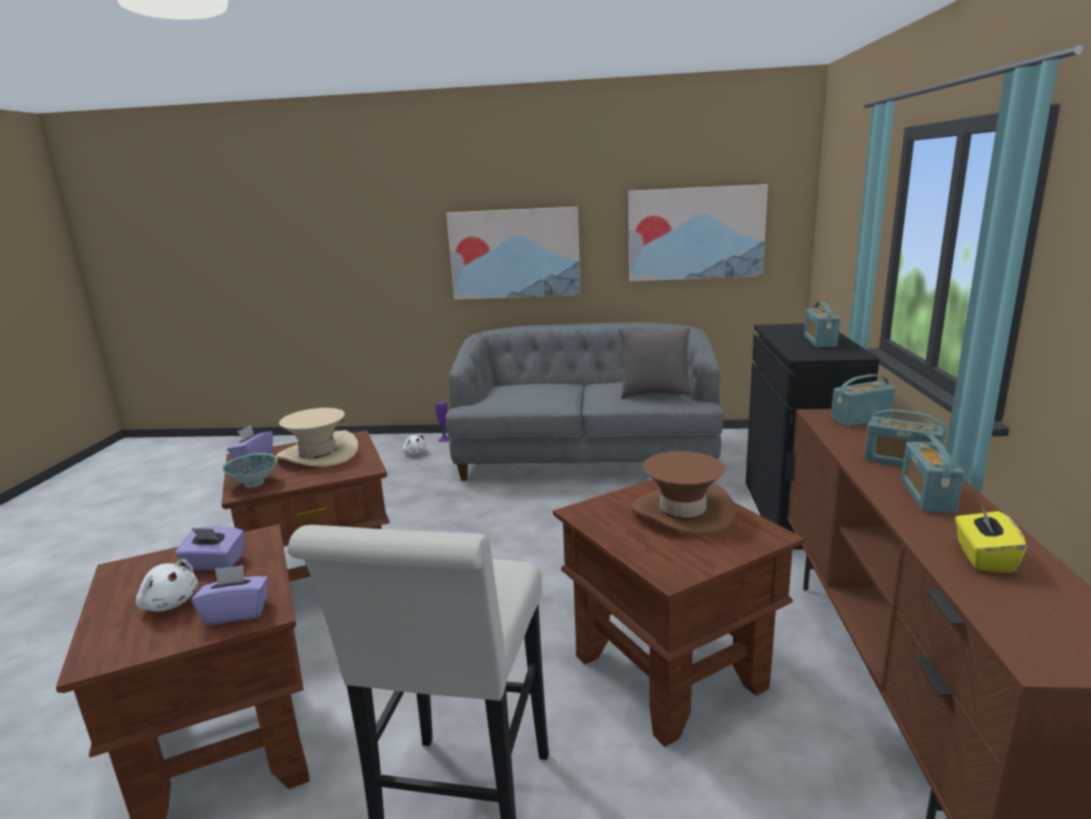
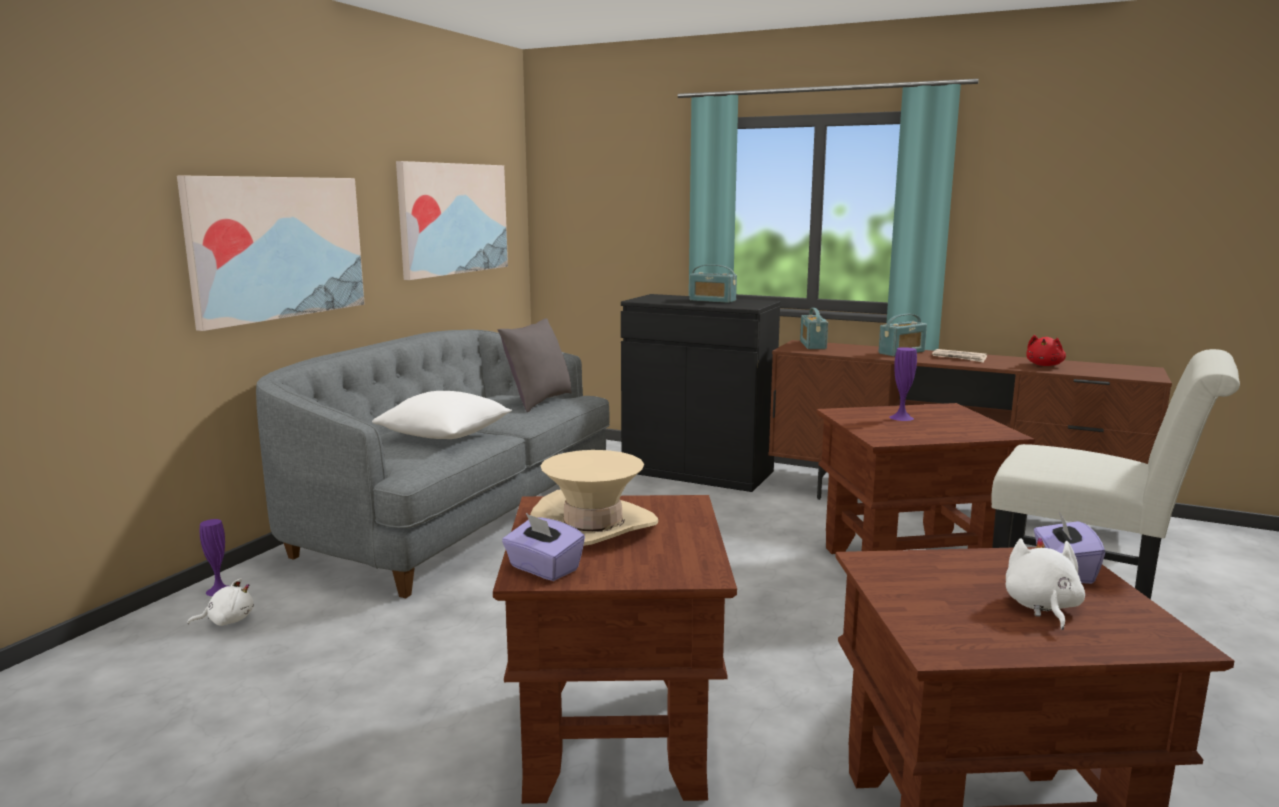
camera: 70 degrees left, 5 degrees down
white plush toy [136,559,198,612] -> white plush toy turned 45 degrees counterclockwise [1006,537,1085,630]
purple tissue box [175,526,244,570] -> none
bowl [222,453,277,488] -> none
brown hat [632,451,736,536] -> purple vase [889,347,917,421]
radio [901,435,964,513] -> newspaper [932,349,987,363]
yellow tissue box [955,505,1027,573] -> red plush toy [1026,335,1066,366]
none -> white pillow [372,391,512,439]

